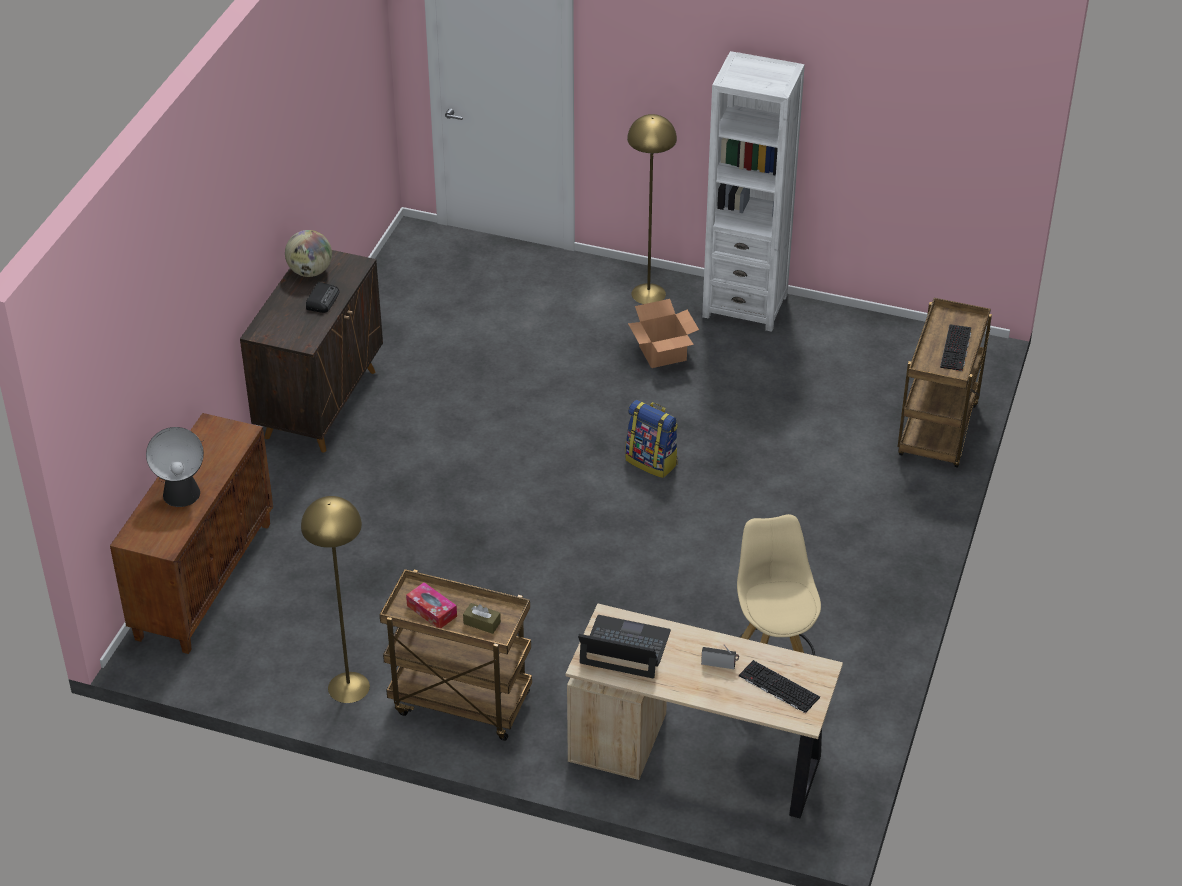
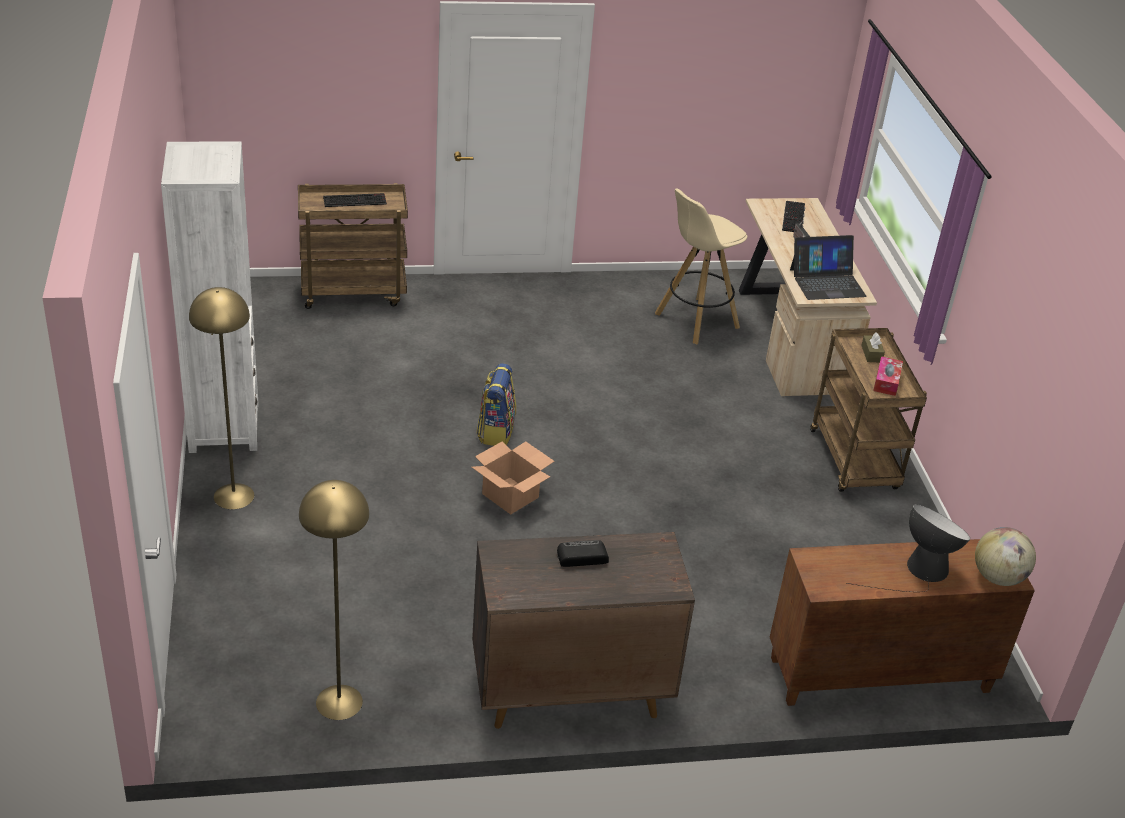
camera: 120 degrees left, 5 degrees down
globe [285,230,332,277] -> globe moved to [975,527,1036,586]
yellow floor lamp [301,496,370,703] -> yellow floor lamp moved to [299,480,369,720]
laptop [578,615,671,678] -> laptop turned 90 degrees counterclockwise [790,235,866,300]
cardboard box [628,299,699,368] -> cardboard box moved to [472,441,554,515]

